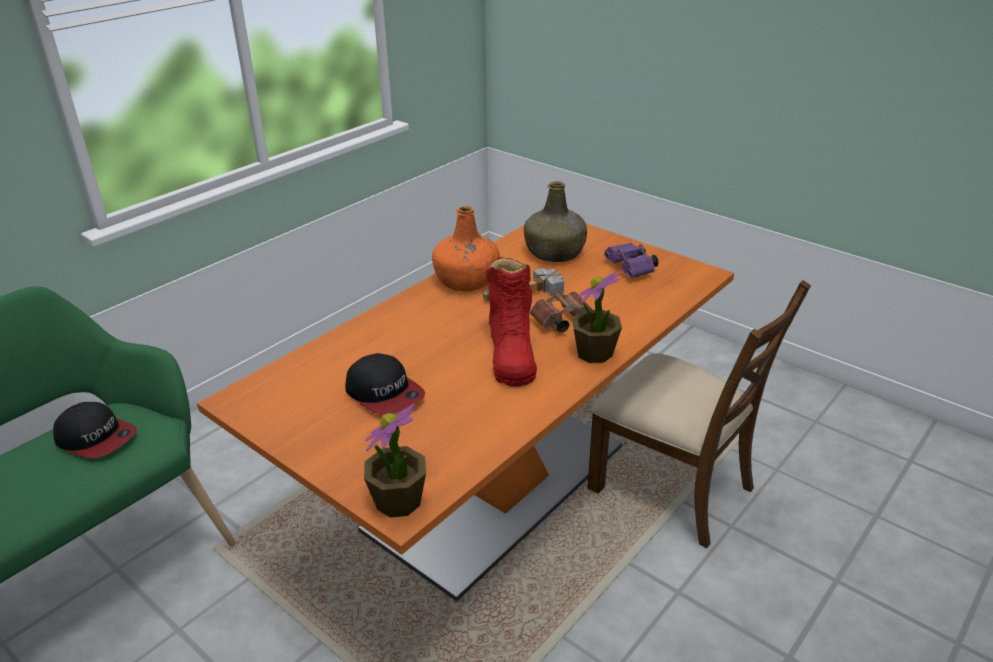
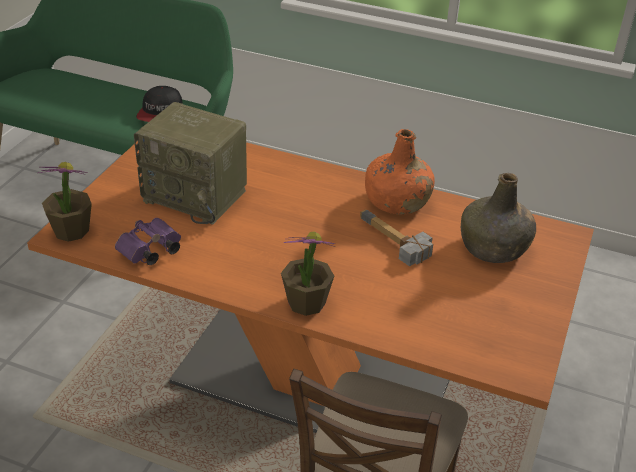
camera: 70 degrees right, 5 degrees up
cap [345,353,425,415] -> radio [134,102,247,225]
red boot [486,257,537,387] -> none
brown binoculars [530,290,593,333] -> none
purple binoculars [604,243,659,278] -> purple binoculars moved to [115,218,181,265]

